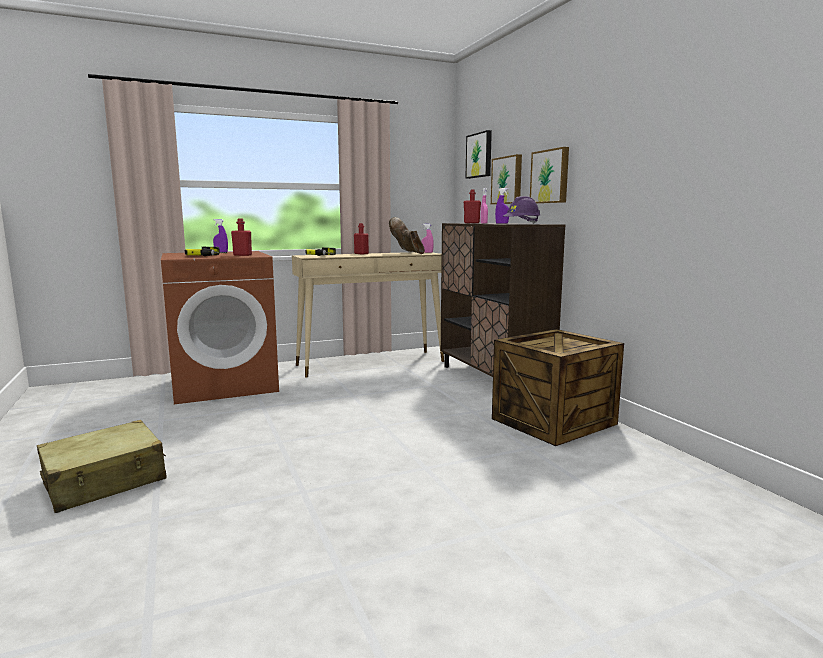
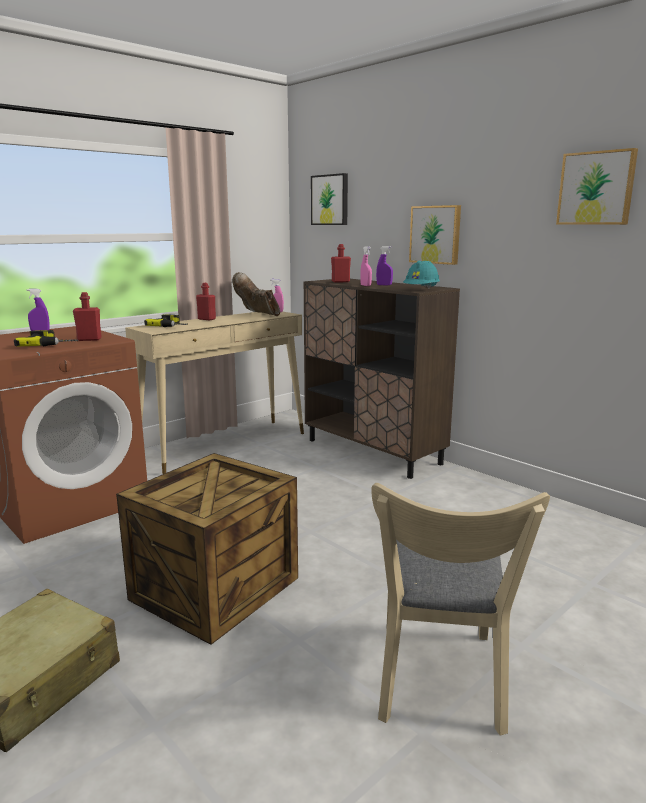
camera: 20 degrees left, 5 degrees up
picture [491,154,522,204] -> picture moved to [556,148,638,225]
crate [492,329,624,446] -> crate moved to [116,453,298,645]
purple hard hat [503,196,540,224] -> turquoise hard hat [403,261,440,289]
none -> beige chair [371,483,550,735]

